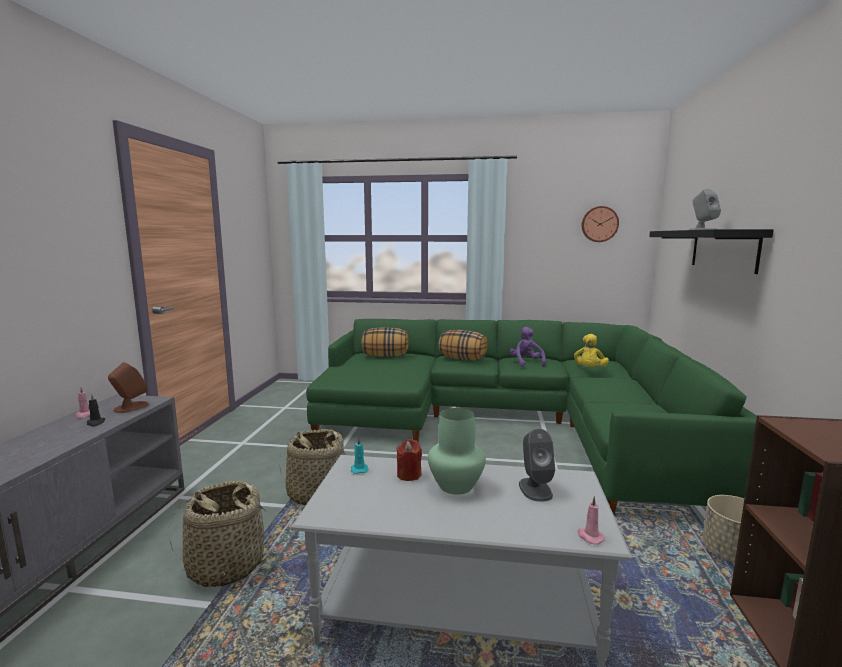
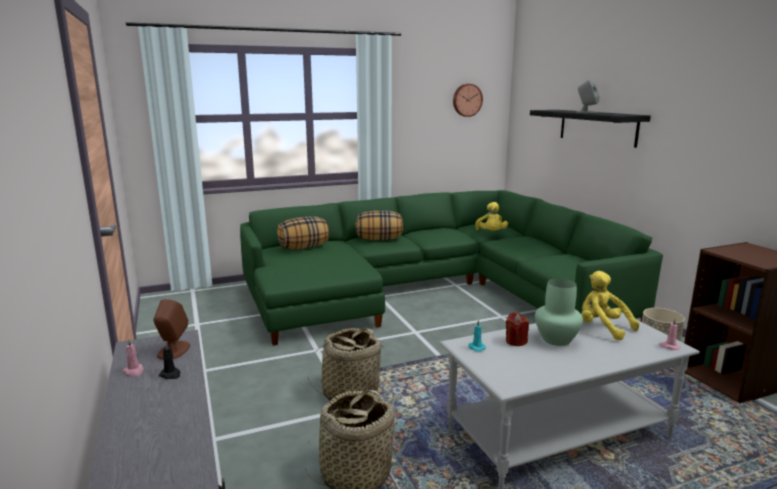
camera: 30 degrees left, 5 degrees up
purple plush toy [509,327,546,367] -> none
grey speaker [519,429,555,501] -> yellow plush toy [581,271,639,340]

